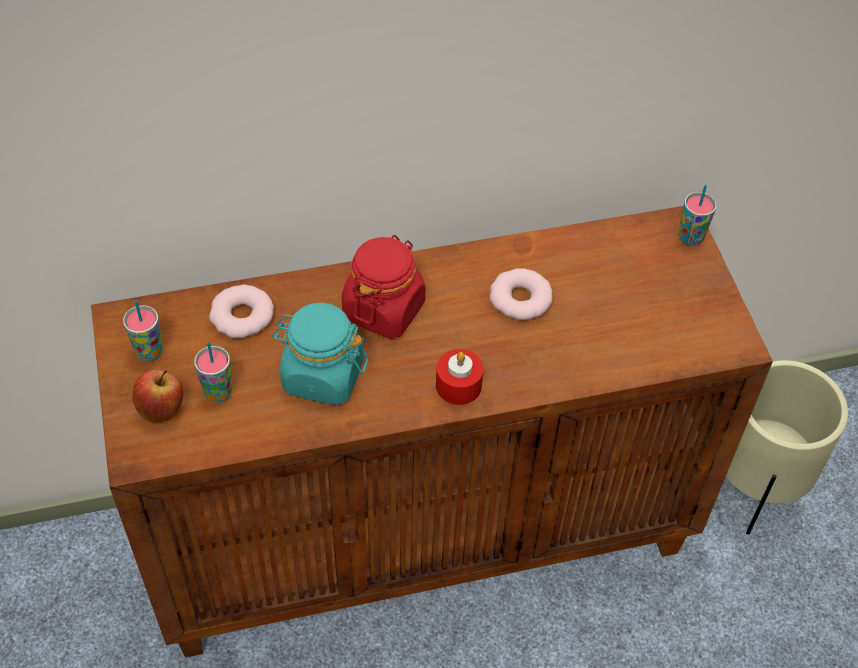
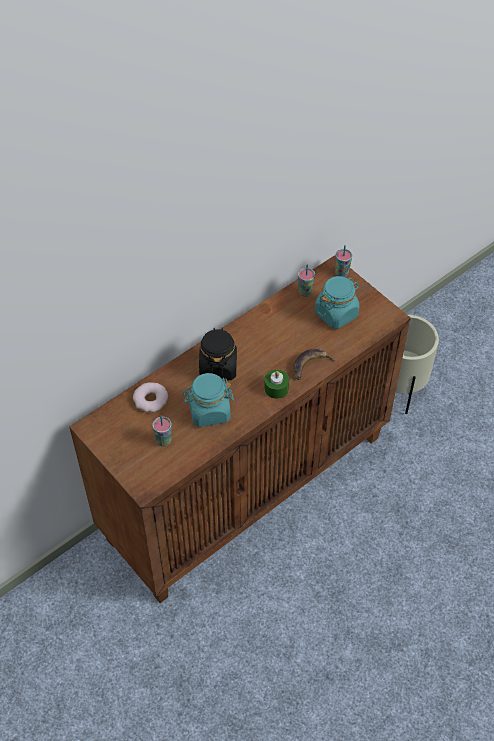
camera: 25 degrees left, 0 degrees up
cup [123,300,163,361] -> cup moved to [298,264,315,297]
apple [132,369,183,423] -> none
red jar [342,235,425,339] -> black jar [199,328,237,381]
red candle [436,349,483,405] -> green candle [264,370,289,399]
donut [490,268,553,320] -> none
none -> banana [293,348,336,380]
none -> turquoise jar [315,276,359,329]

